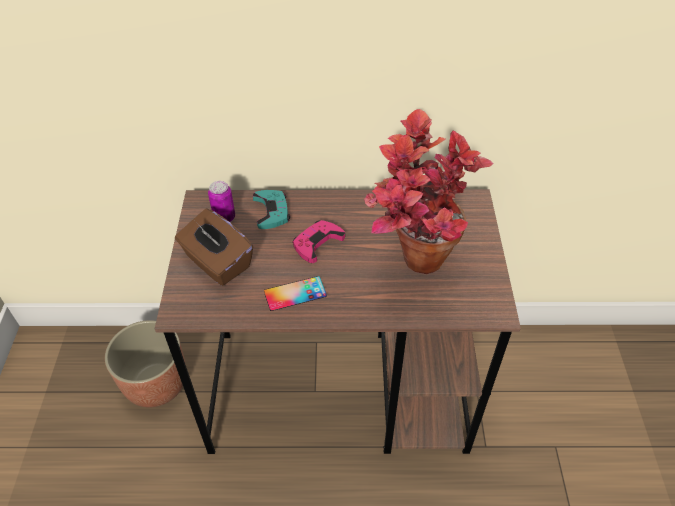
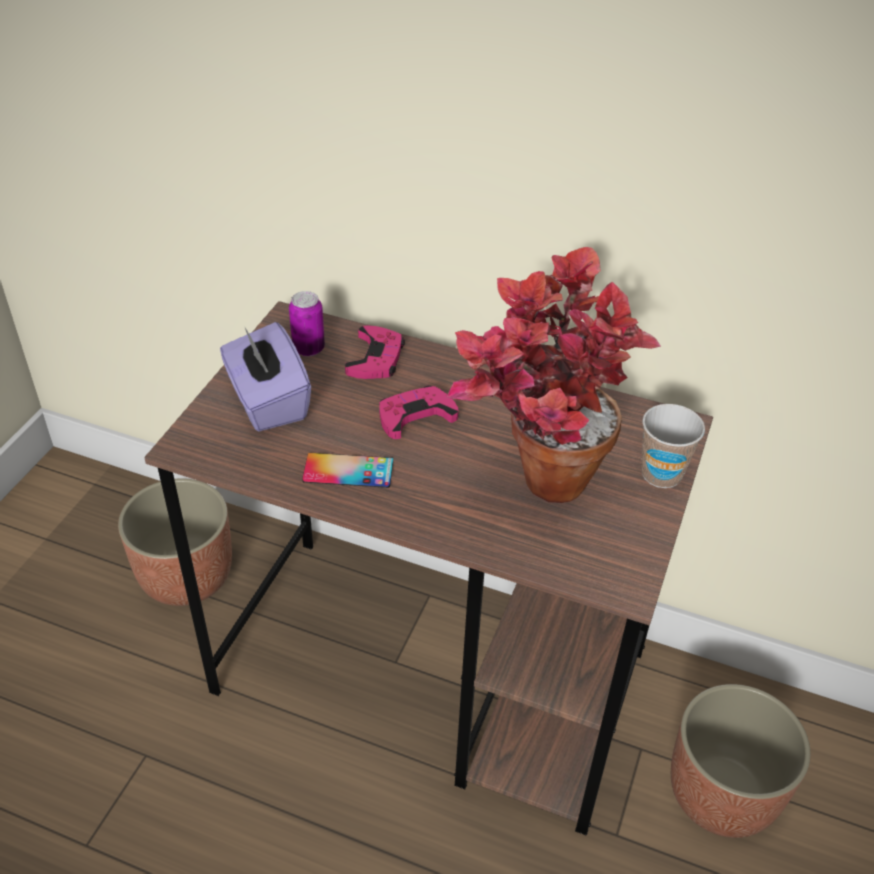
camera: 20 degrees right, 5 degrees down
brown tissue box [175,209,253,286] -> purple tissue box [220,322,311,431]
turquoise game controller [253,190,290,229] -> pink game controller [345,325,405,379]
none -> cup [641,404,705,488]
none -> planter [671,684,811,838]

